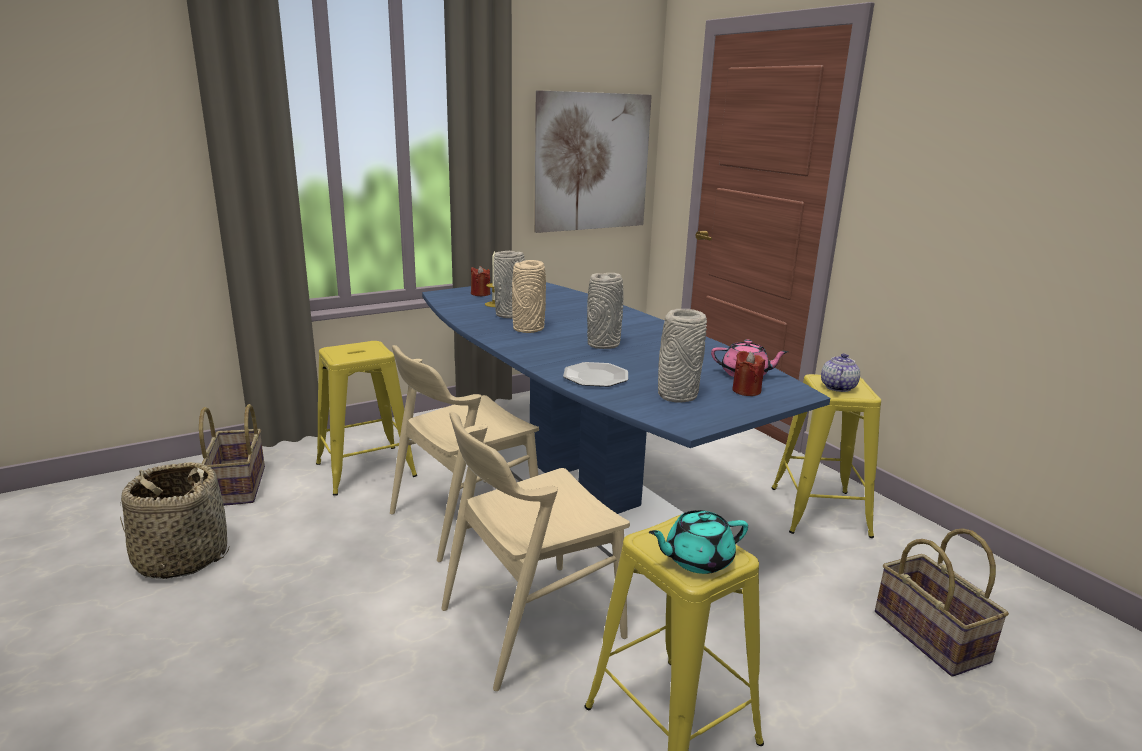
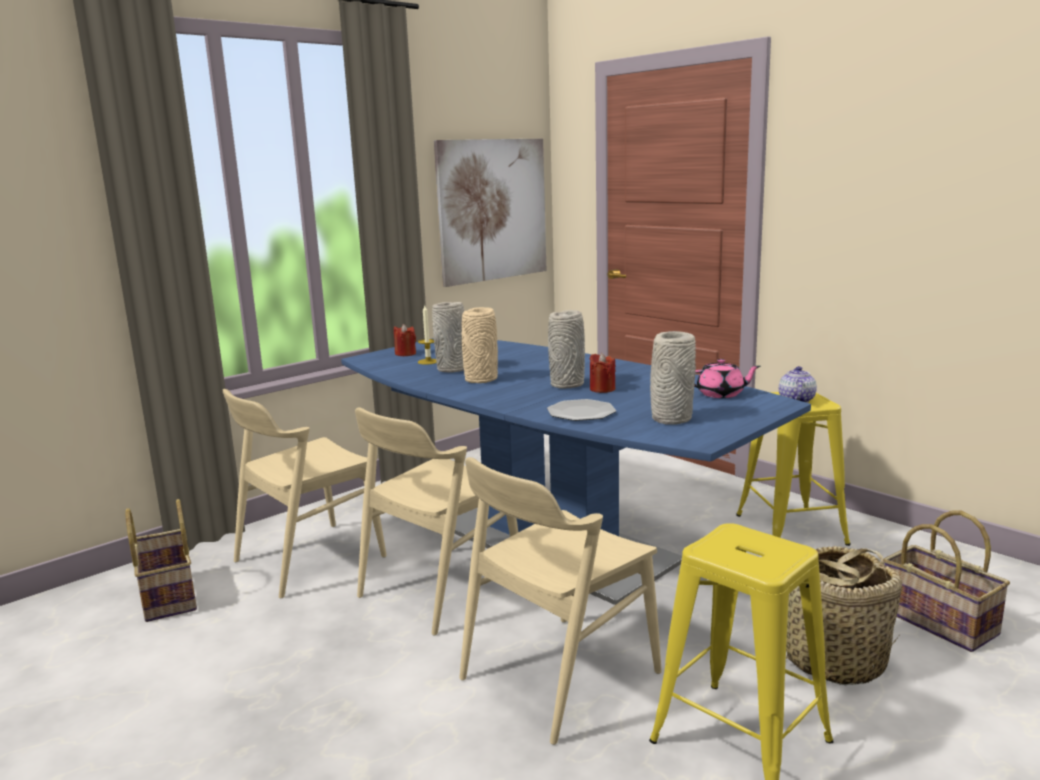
camera: 10 degrees left, 5 degrees down
basket [120,462,230,579] -> basket moved to [786,546,902,685]
yellow stool [316,341,417,496] -> beige chair [223,389,387,598]
turquoise teapot [649,510,748,574] -> none
red candle [732,351,765,396] -> red candle moved to [589,353,616,393]

